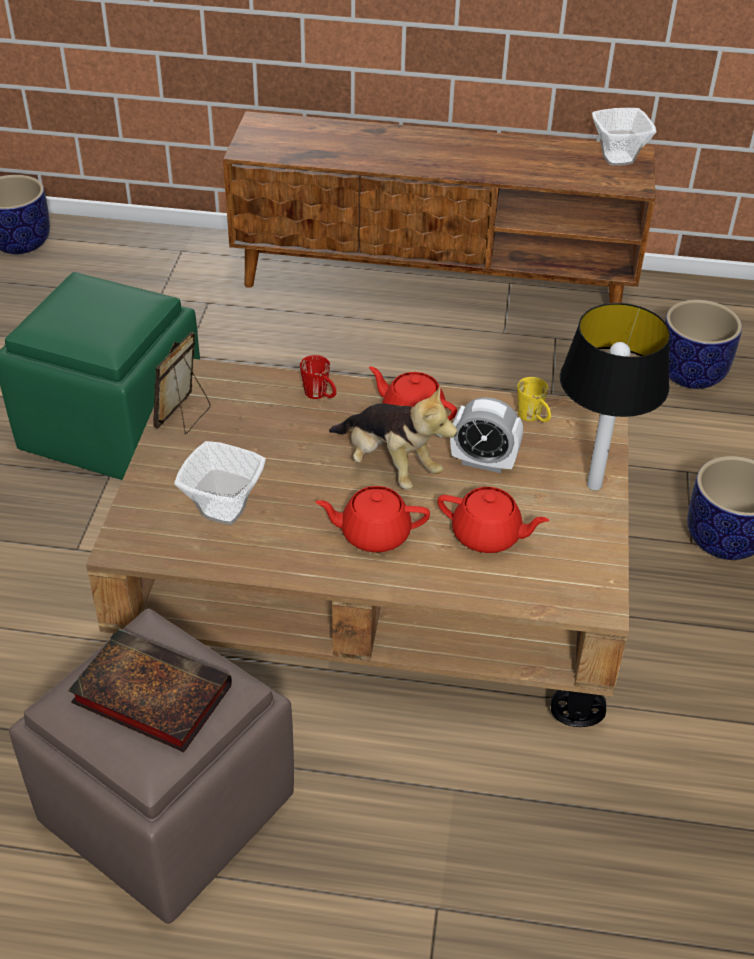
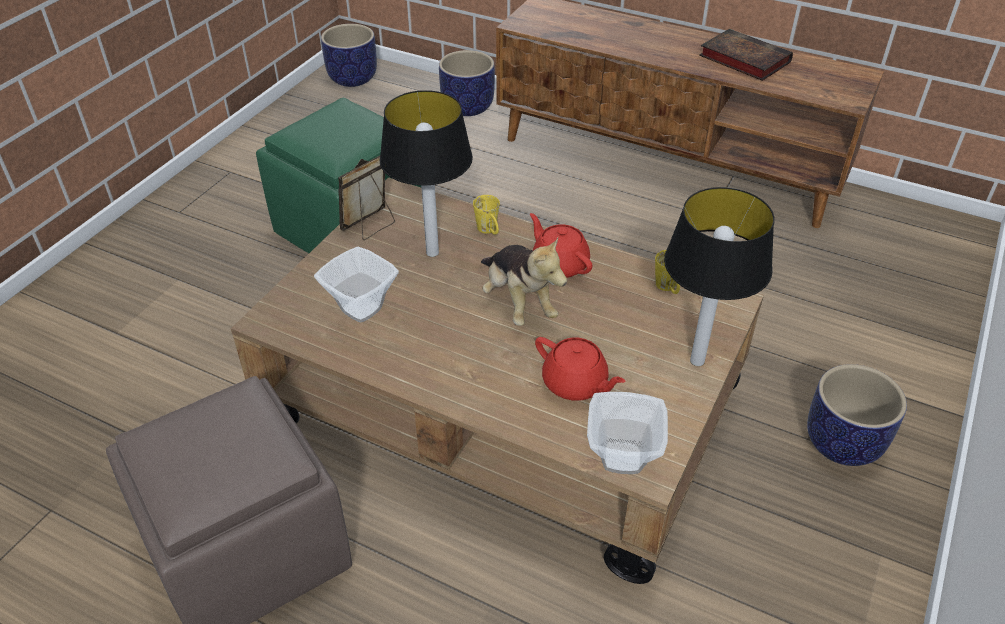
camera: 20 degrees right, 0 degrees up
book [68,629,232,752] -> book moved to [699,29,793,81]
red mug [300,355,336,399] -> yellow mug [473,195,500,235]
red teapot [315,486,430,552] -> none
alarm clock [450,397,523,473] -> none
bowl [592,108,657,166] -> bowl moved to [587,392,668,474]
planter [665,300,742,389] -> planter moved to [439,50,495,116]
none -> table lamp [380,90,473,257]

